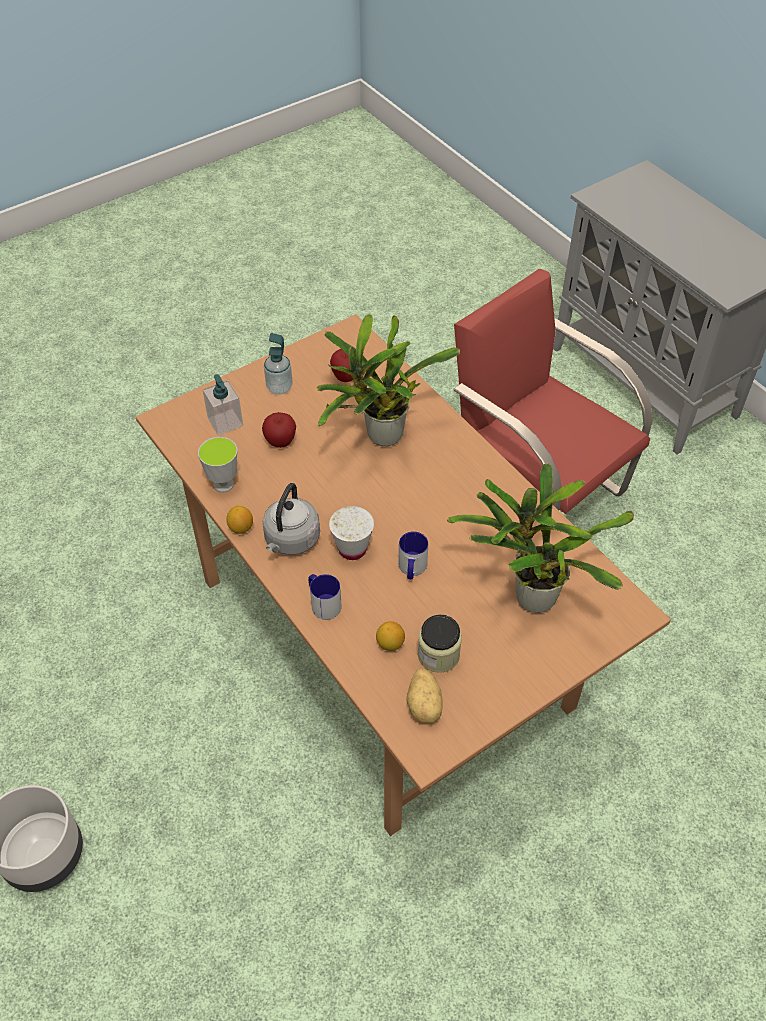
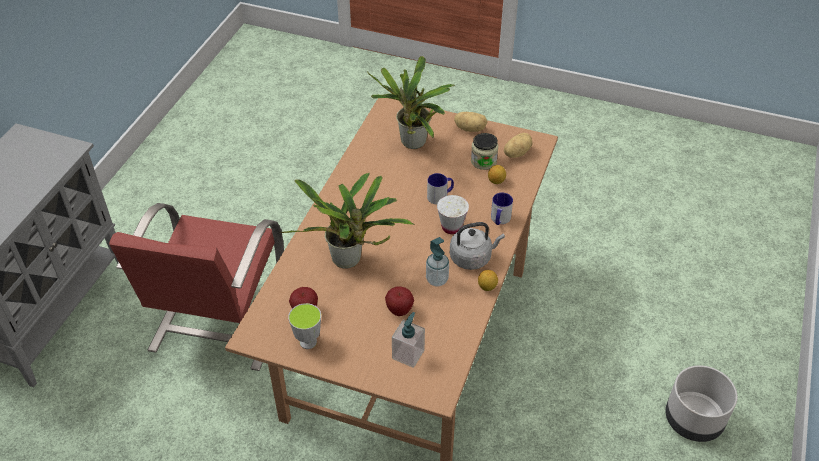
camera: 125 degrees left, 5 degrees down
cup [198,437,237,493] -> cup moved to [288,303,321,349]
soap dispenser [264,333,293,395] -> soap dispenser moved to [426,237,449,286]
none -> potato [454,112,487,132]

